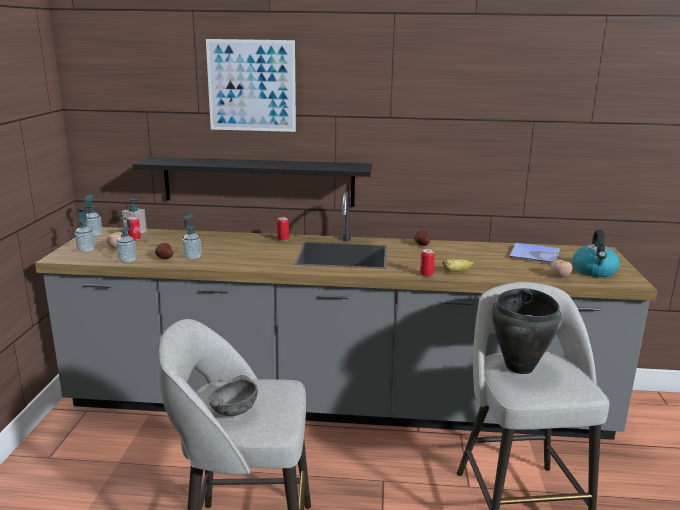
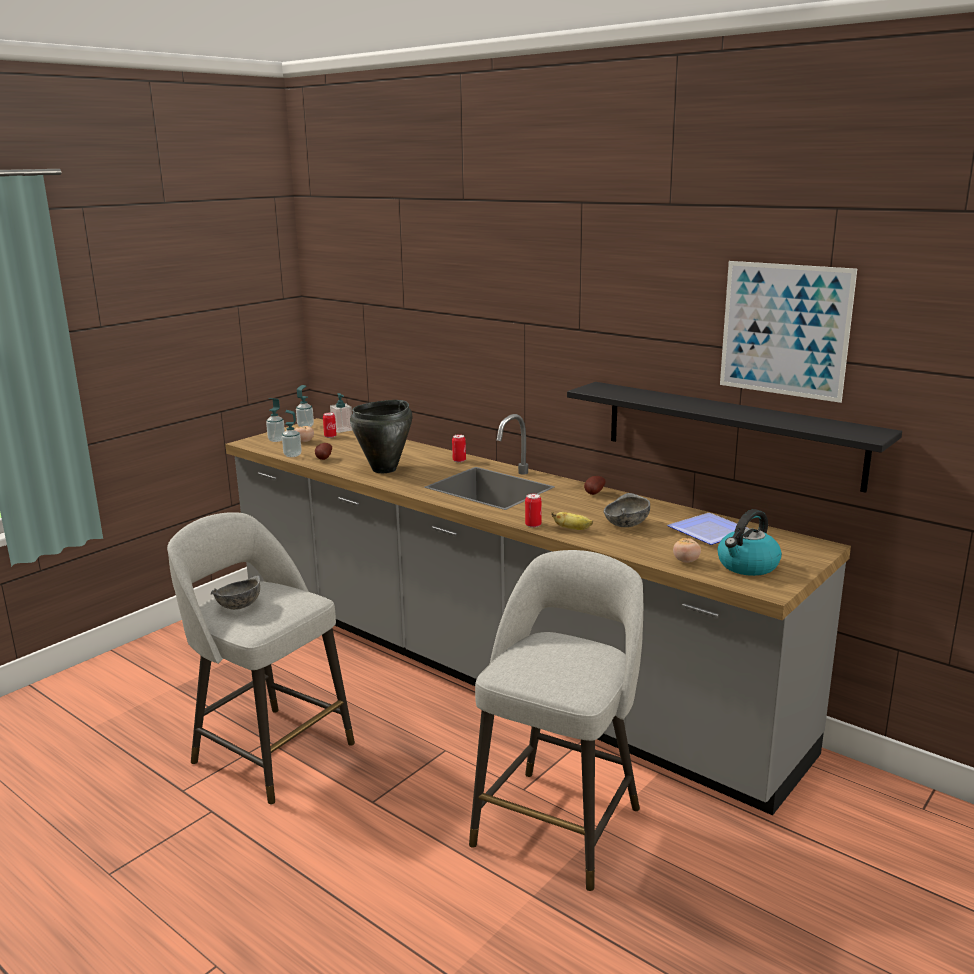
camera: 35 degrees right, 0 degrees up
black shelf [133,157,372,207] -> black shelf moved to [567,382,902,493]
soap dispenser [182,214,201,260] -> none
picture [206,39,296,132] -> picture moved to [720,261,857,403]
black cooking pot [491,288,562,374] -> black cooking pot moved to [350,400,412,473]
none -> grey bowl [604,493,650,527]

